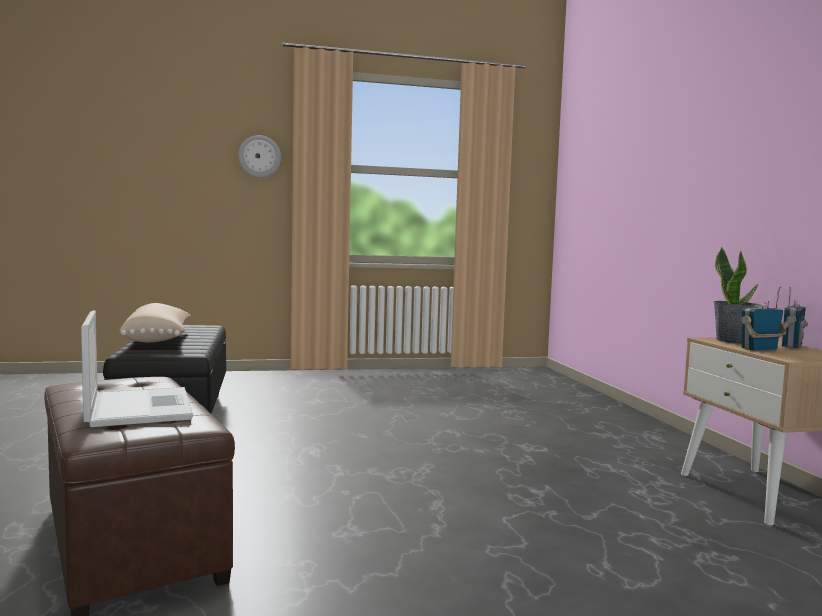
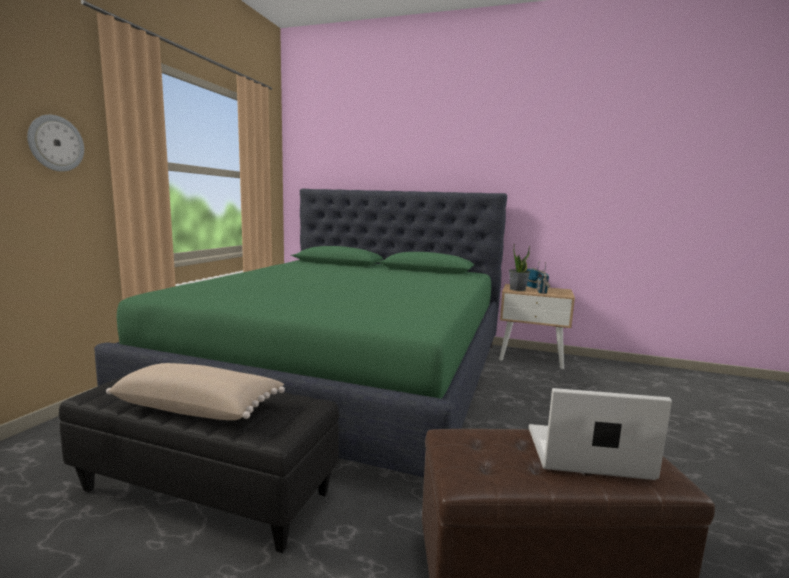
camera: 60 degrees left, 5 degrees up
none -> green bed [94,189,507,477]

